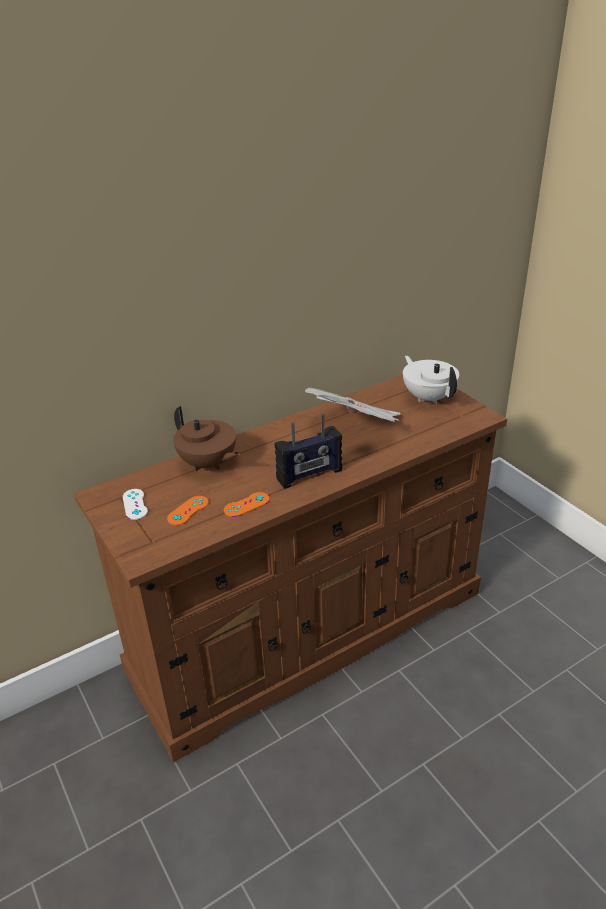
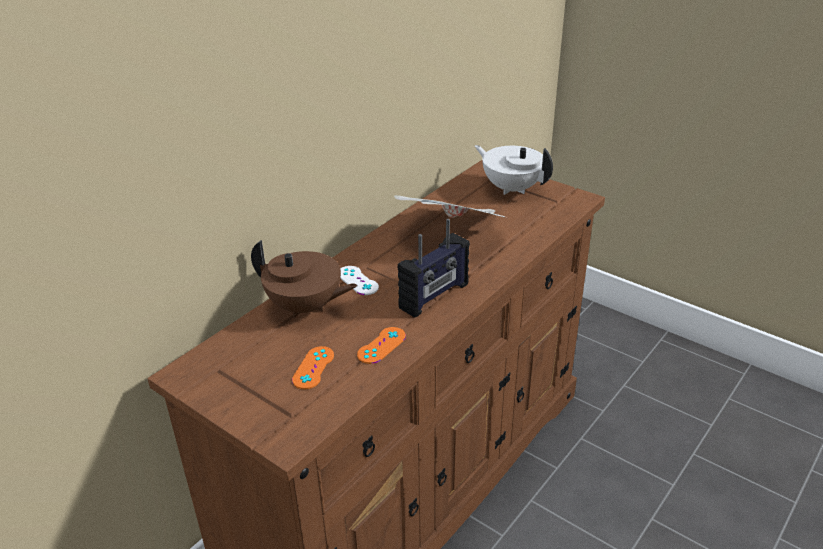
camera: 20 degrees left, 0 degrees up
white game controller [123,489,148,520] -> white game controller moved to [340,266,379,295]

